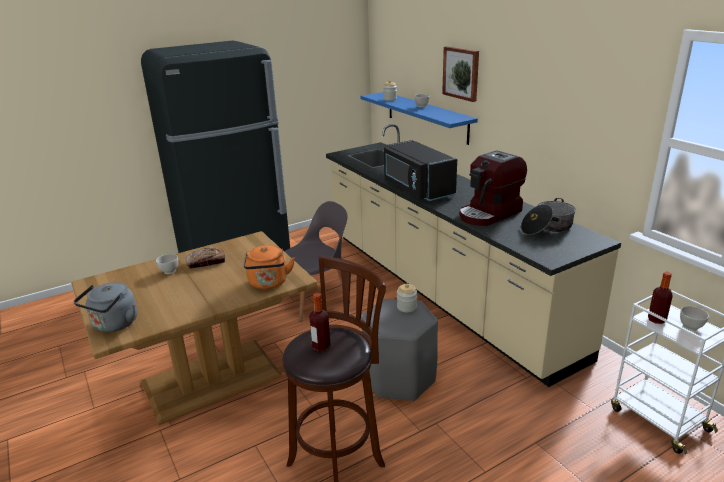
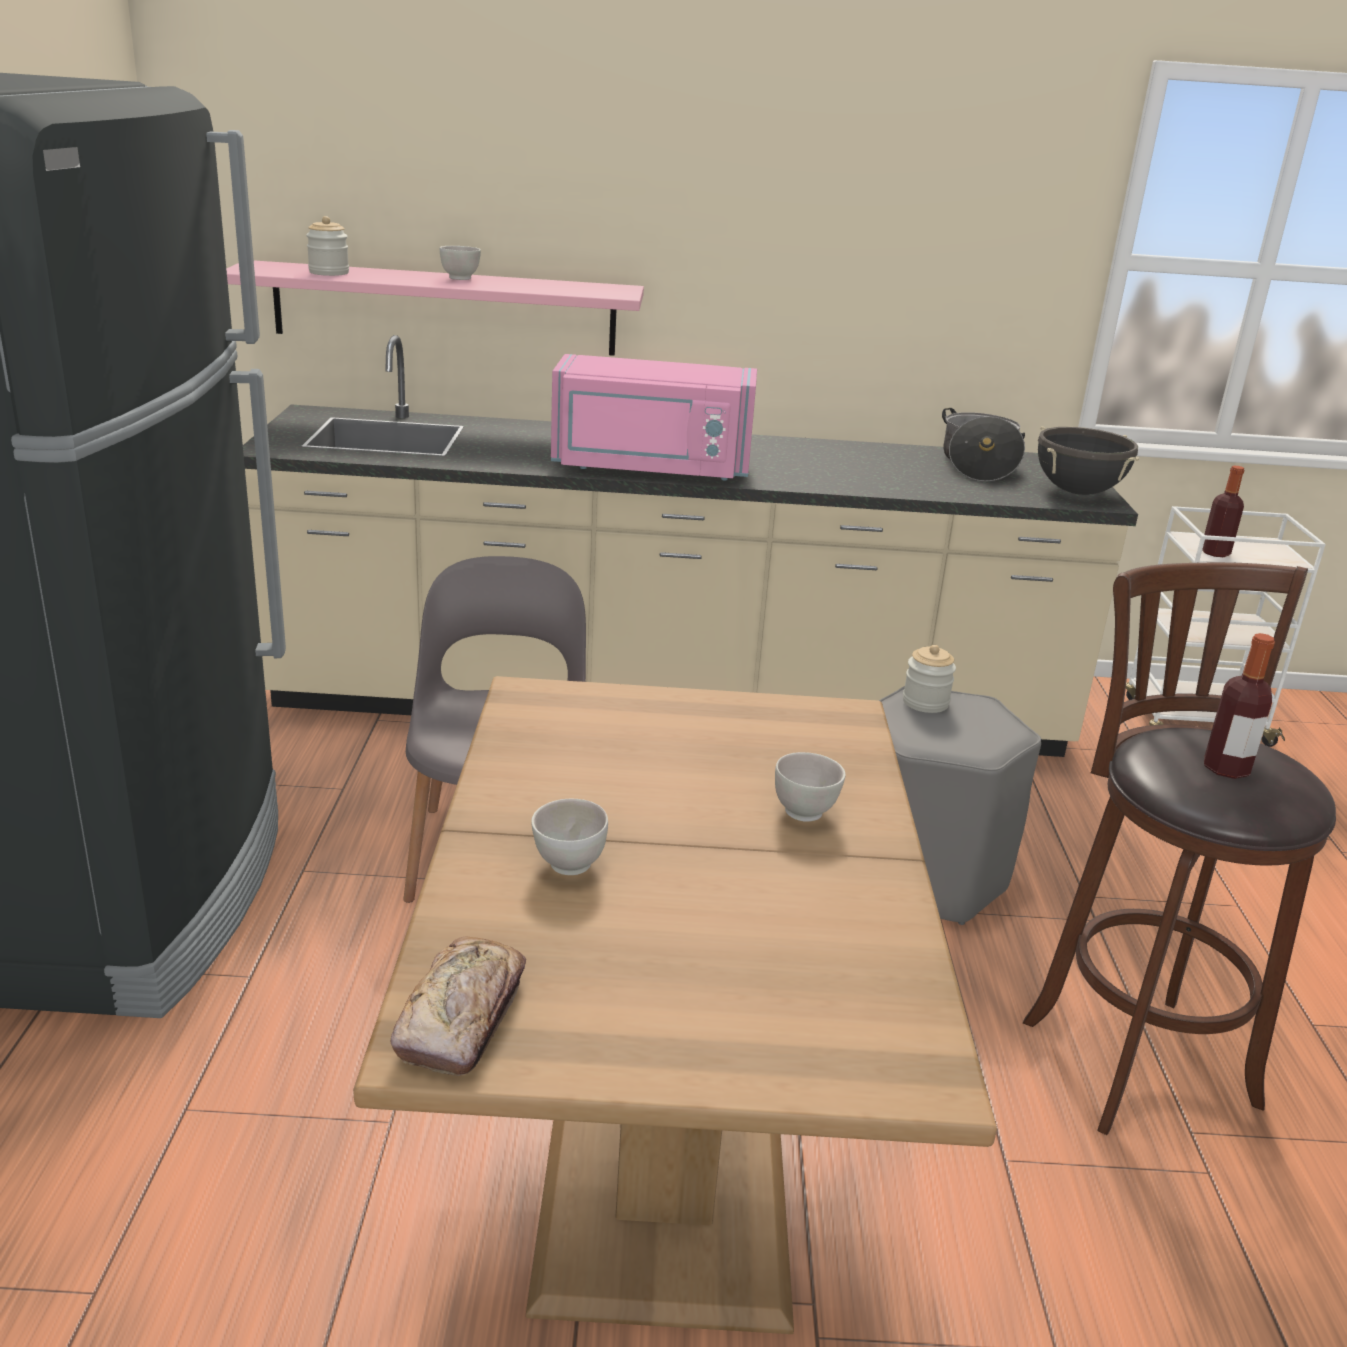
camera: 60 degrees left, 0 degrees up
grey kettle [74,282,137,332] -> none
bread [186,248,225,269] -> bread moved to [391,937,526,1076]
orange kettle [244,245,295,289] -> none
blue shelf [360,92,478,145] -> pink shelf [226,261,644,356]
black microwave [384,140,457,201] -> pink microwave [551,354,757,481]
picture [442,46,479,102] -> none
coffee machine [459,150,527,226] -> none
white bowl [680,306,709,331] -> white bowl moved to [775,752,845,822]
none -> black cooking pot [1038,426,1139,495]

